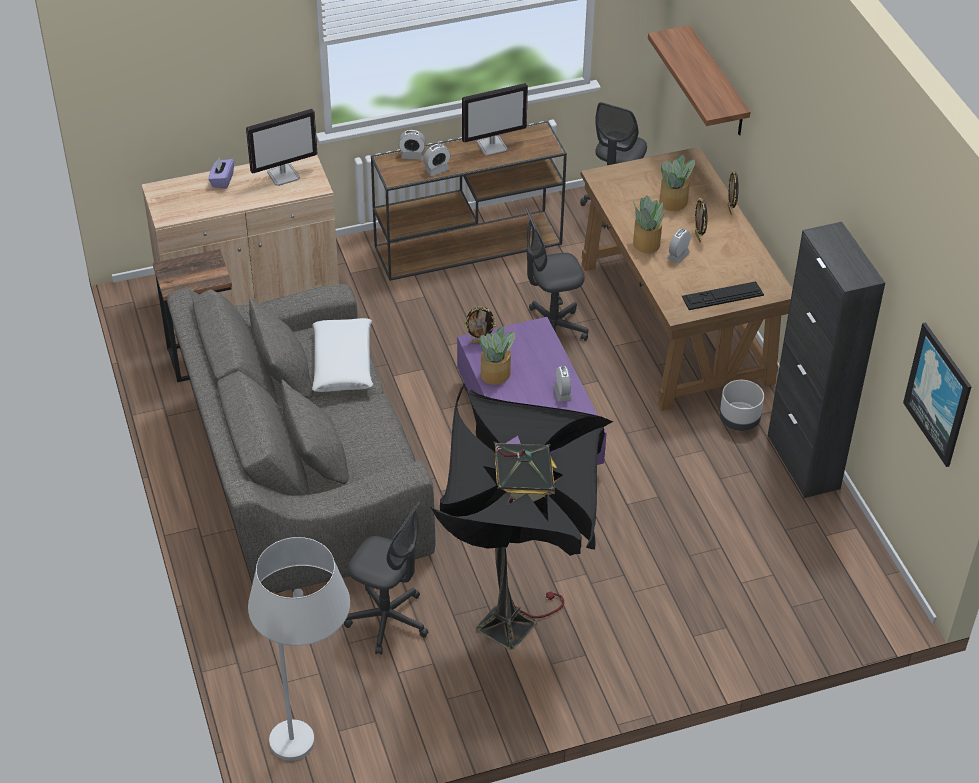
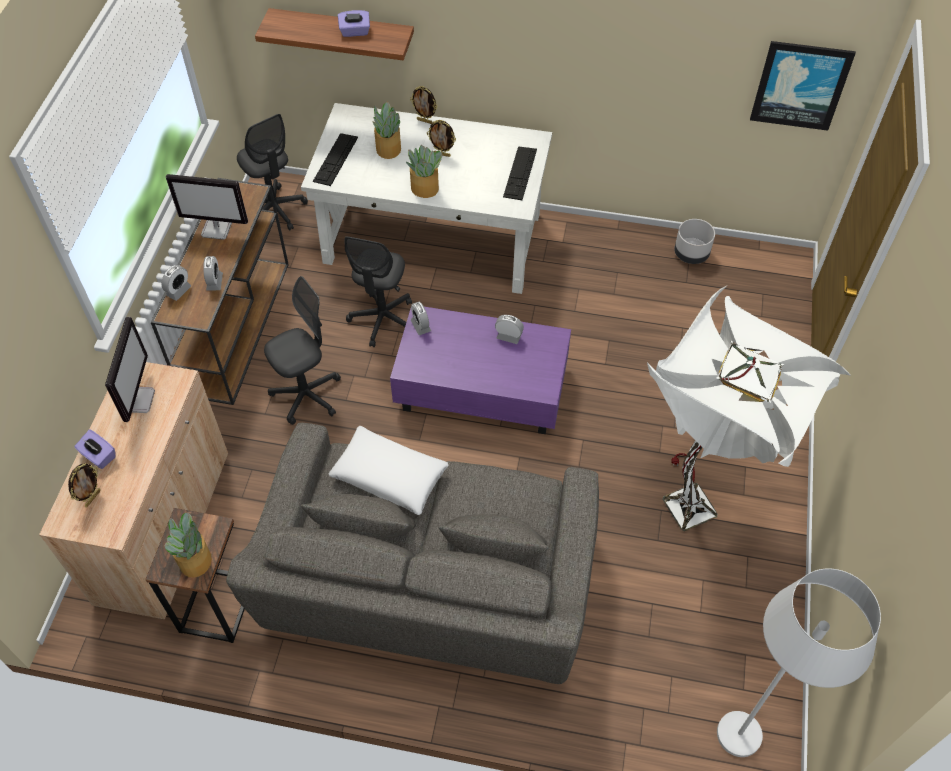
camera: 60 degrees left, 10 degrees up
grey office chair [344,502,428,655] -> grey office chair moved to [264,276,341,425]
black floor lamp [430,383,613,650] -> white floor lamp [647,286,850,531]
monitor [462,83,528,156] -> monitor turned 90 degrees clockwise [166,174,248,240]
picture frame [464,306,497,343] -> picture frame moved to [68,463,100,507]
potted plant [479,326,515,385] -> potted plant moved to [164,512,212,577]
brown desk [581,147,792,411] -> white desk [301,103,552,294]
alarm clock [667,228,691,264] -> alarm clock moved to [411,302,431,335]
grey planter [719,380,764,431] -> grey planter moved to [674,219,715,264]
black cabinet [768,222,885,498] -> none
none -> keyboard [313,133,358,186]
none -> purple tissue box [338,10,370,37]

